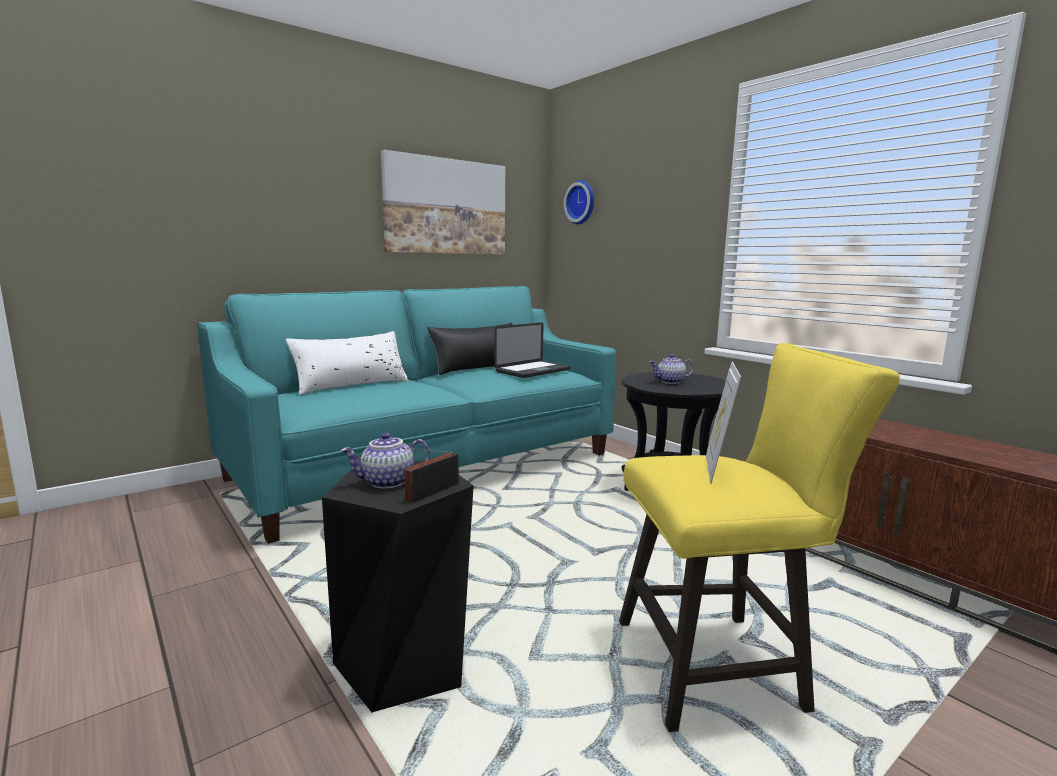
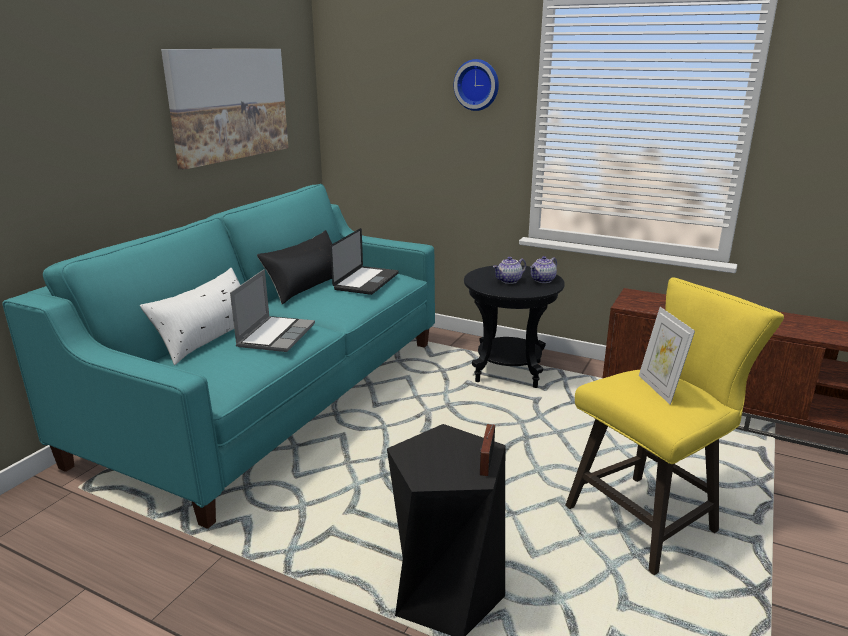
camera: 25 degrees left, 10 degrees up
teapot [340,433,430,489] -> teapot moved to [530,256,557,283]
wall clock [564,180,594,224] -> wall clock moved to [454,59,499,111]
none -> laptop [230,269,315,352]

